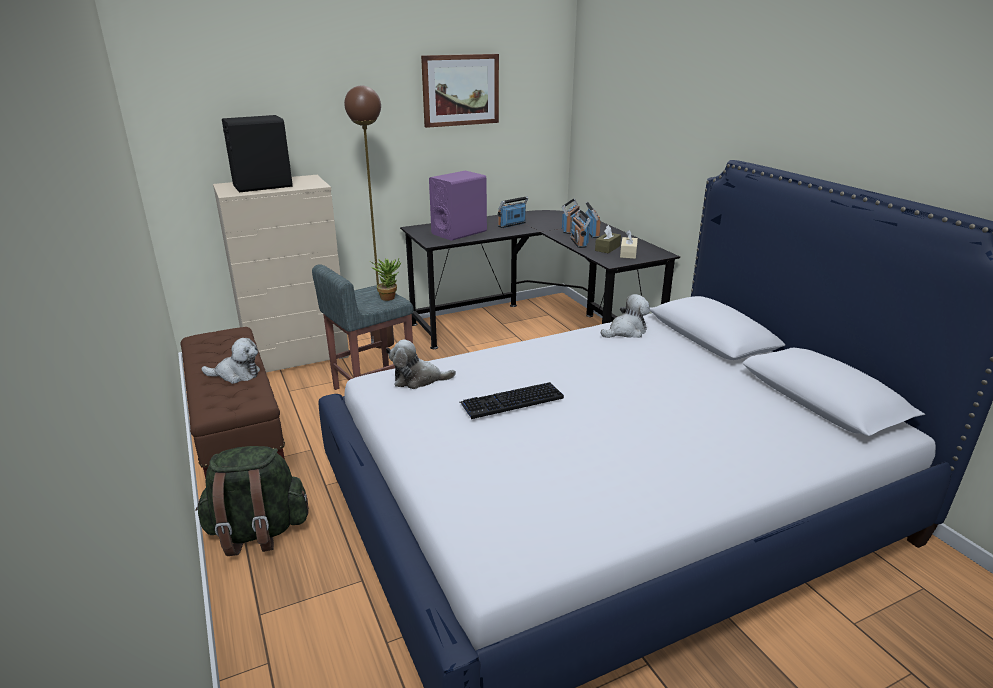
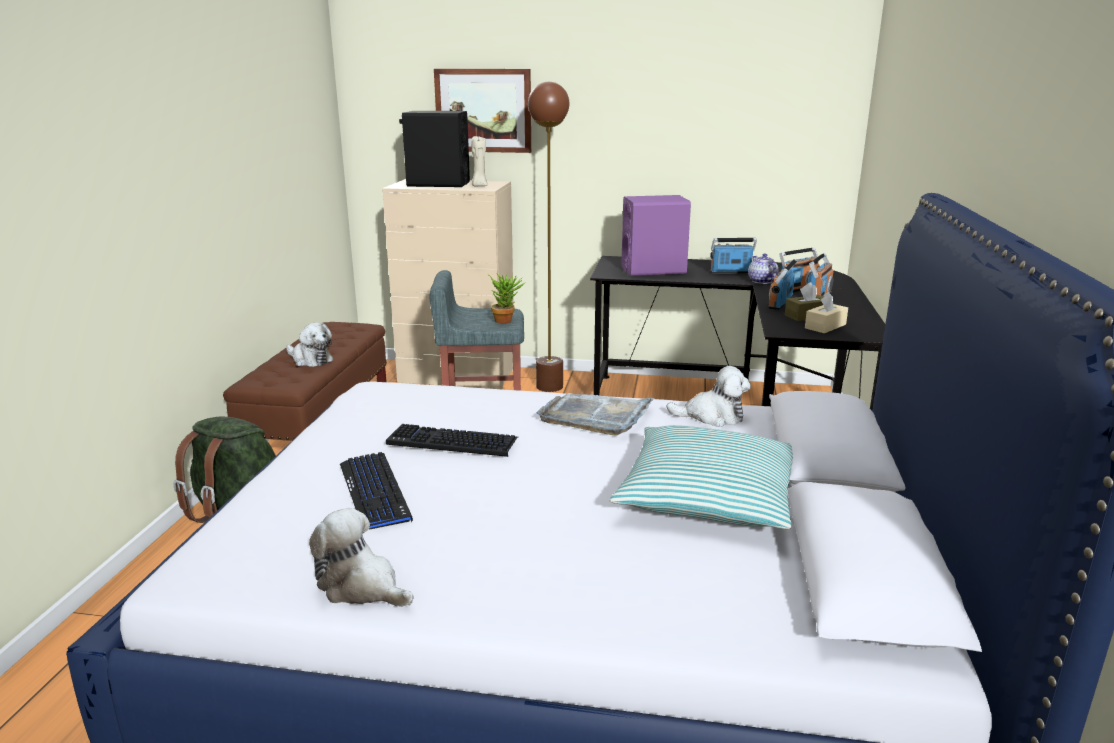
camera: 35 degrees right, 5 degrees down
plush toy [388,339,456,389] -> plush toy moved to [309,508,413,607]
picture [421,54,499,128] -> picture moved to [434,69,531,153]
none -> keyboard [340,452,413,530]
none -> beige candle [471,135,488,187]
none -> grey tray [536,393,654,435]
none -> pillow [610,425,793,529]
none -> teapot [748,254,778,284]

